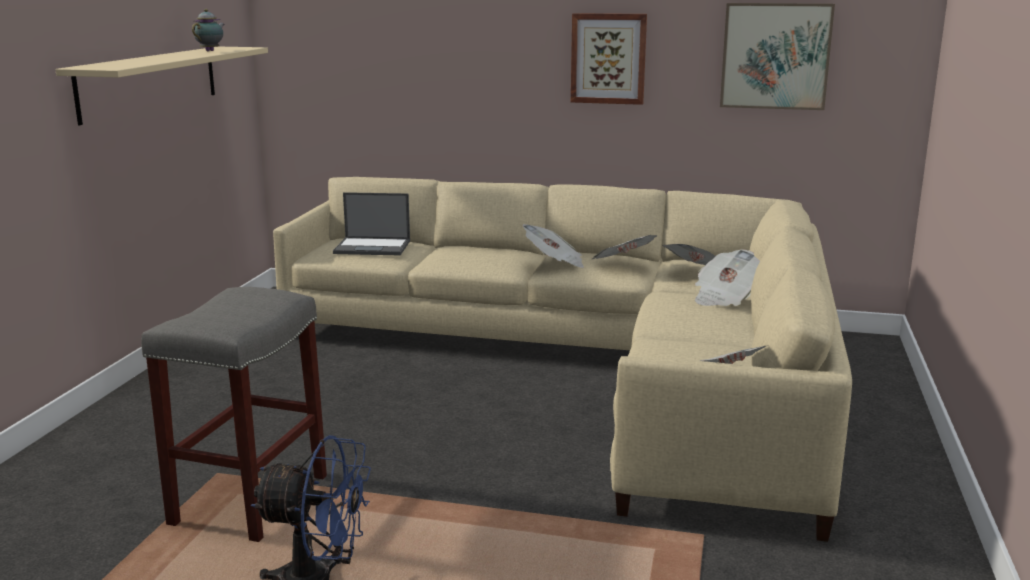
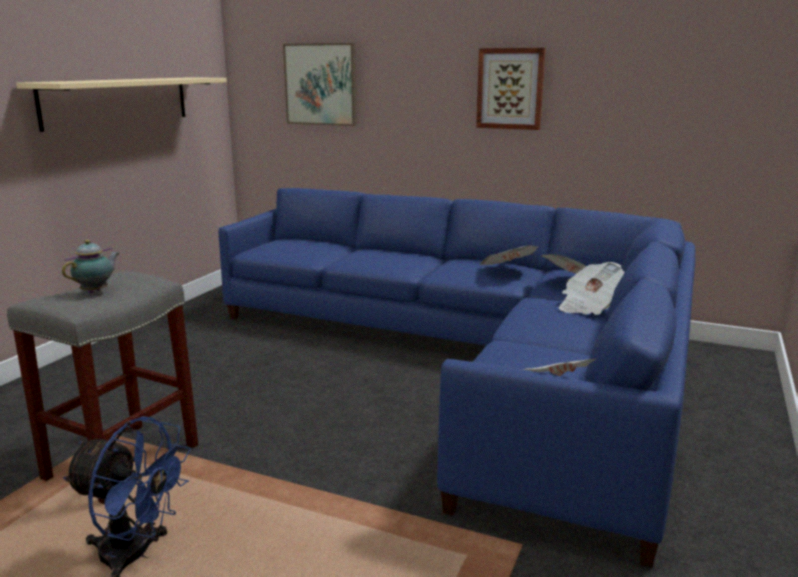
camera: 10 degrees right, 0 degrees up
teapot [192,9,225,51] -> teapot moved to [62,240,120,293]
beige sofa [273,177,852,542] -> blue sofa [218,188,695,568]
laptop [333,192,410,255] -> none
newspaper [522,224,584,268] -> none
picture [720,3,835,110] -> picture moved to [283,43,357,126]

